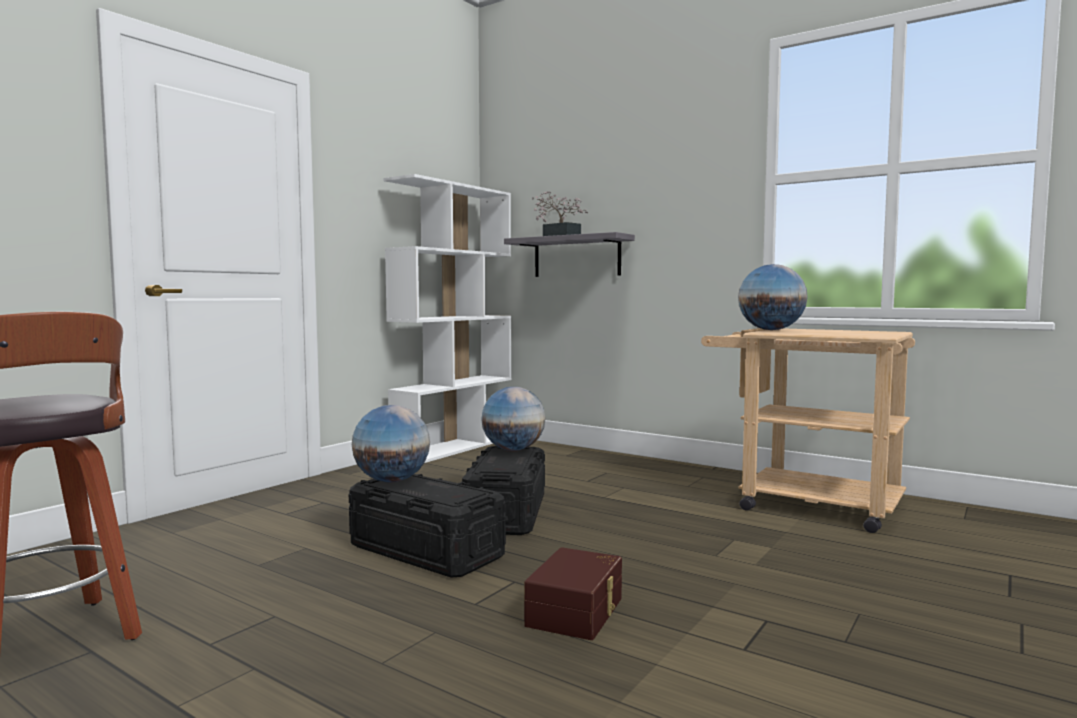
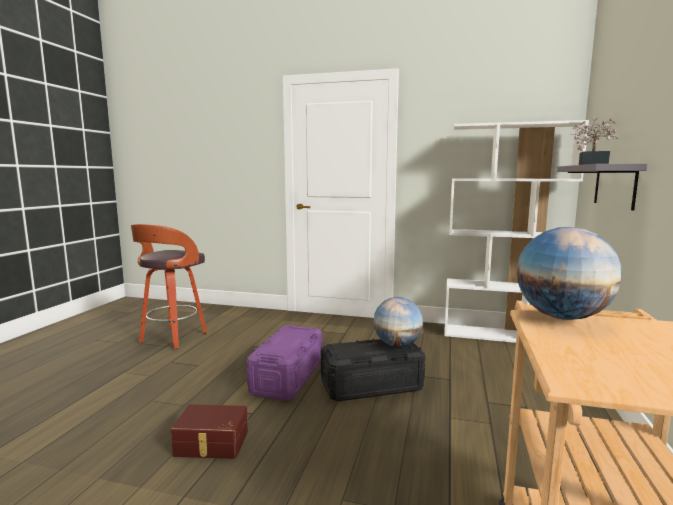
camera: 70 degrees right, 5 degrees up
black storage box [349,474,506,577] -> purple storage box [246,325,322,401]
globe [352,405,430,482] -> none

